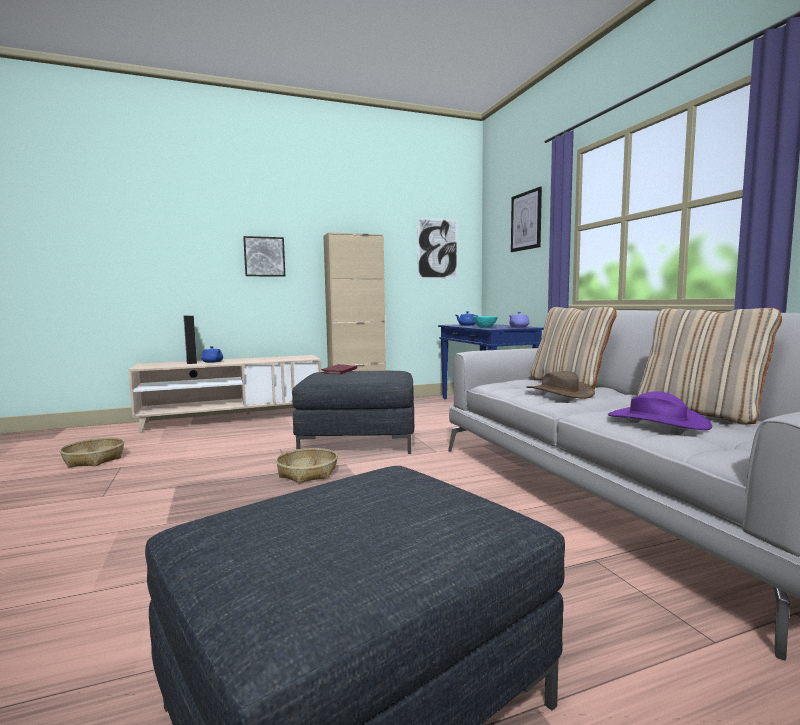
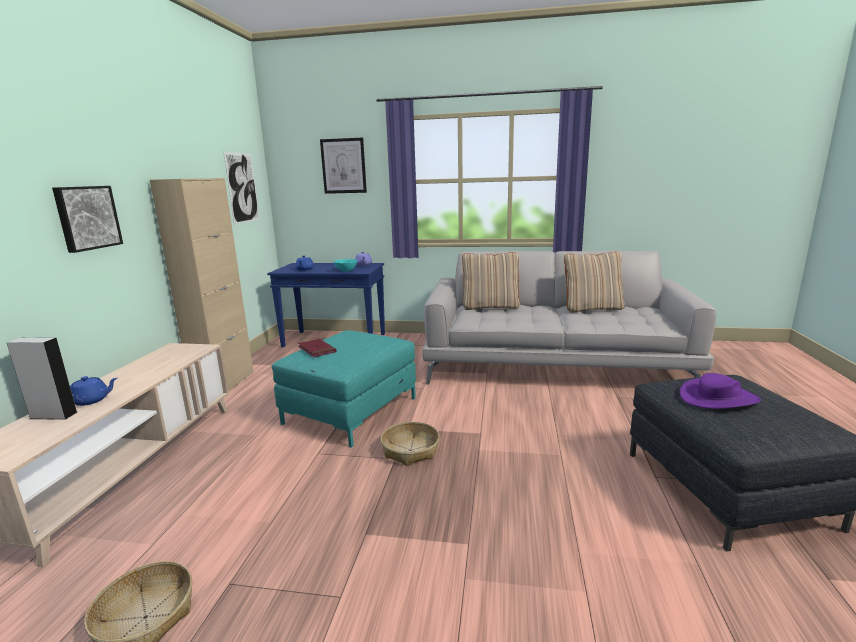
camera: 60 degrees left, 10 degrees up
grey ottoman [292,371,414,454] -> turquoise ottoman [272,330,416,448]
brown hat [526,371,595,399] -> none
purple hat [608,391,712,430] -> purple hat moved to [679,373,761,409]

